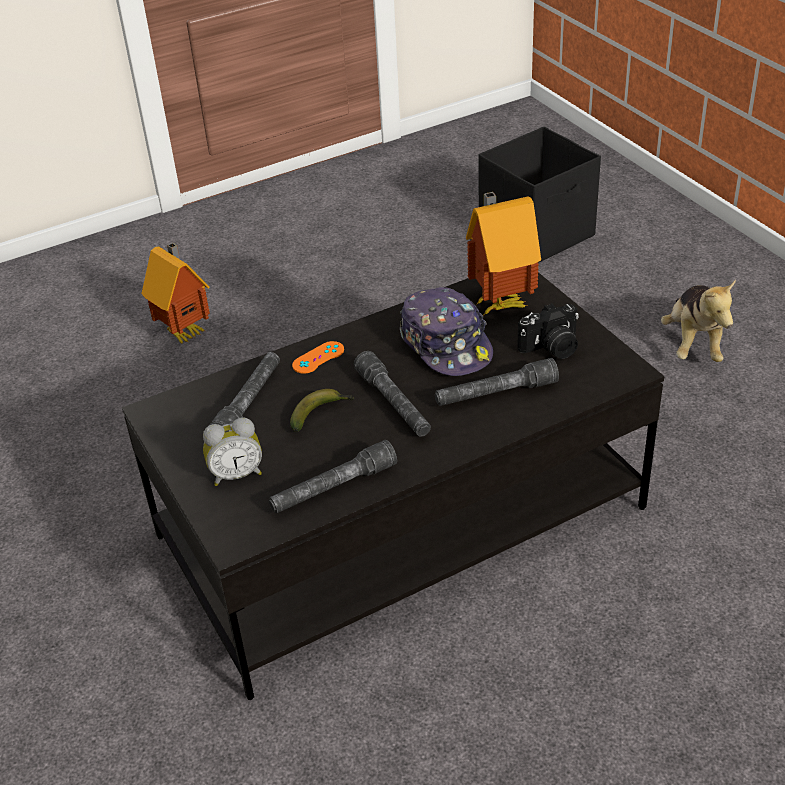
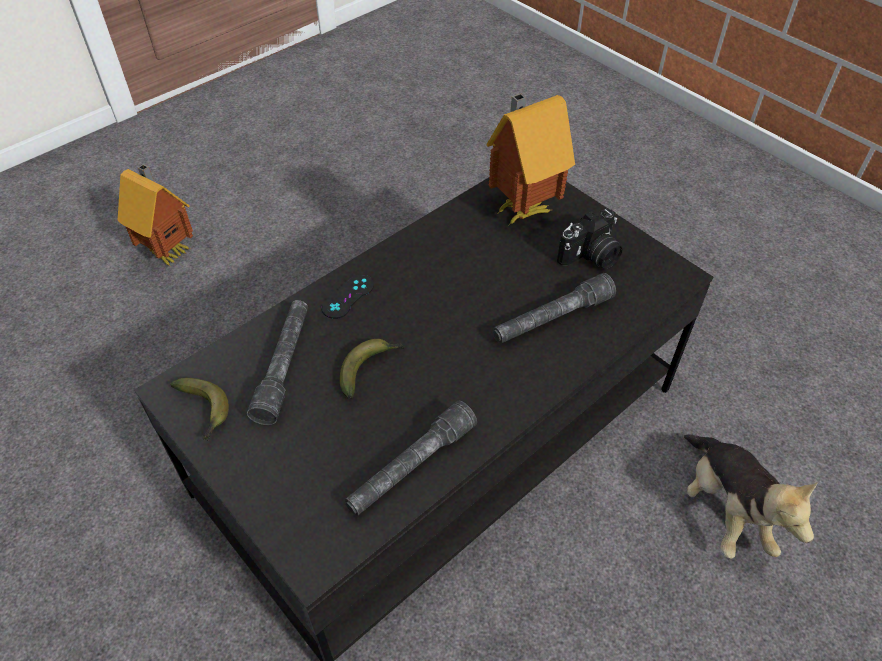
camera: 15 degrees left, 10 degrees up
alarm clock [203,417,262,486] -> none
orange game controller [292,341,344,374] -> black game controller [321,274,374,319]
grey flashlight [354,351,431,437] -> none
cap [400,287,493,376] -> none
black storage box [479,127,601,263] -> none
plush toy [661,280,736,362] -> plush toy moved to [684,434,818,559]
none -> banana [170,378,229,441]

